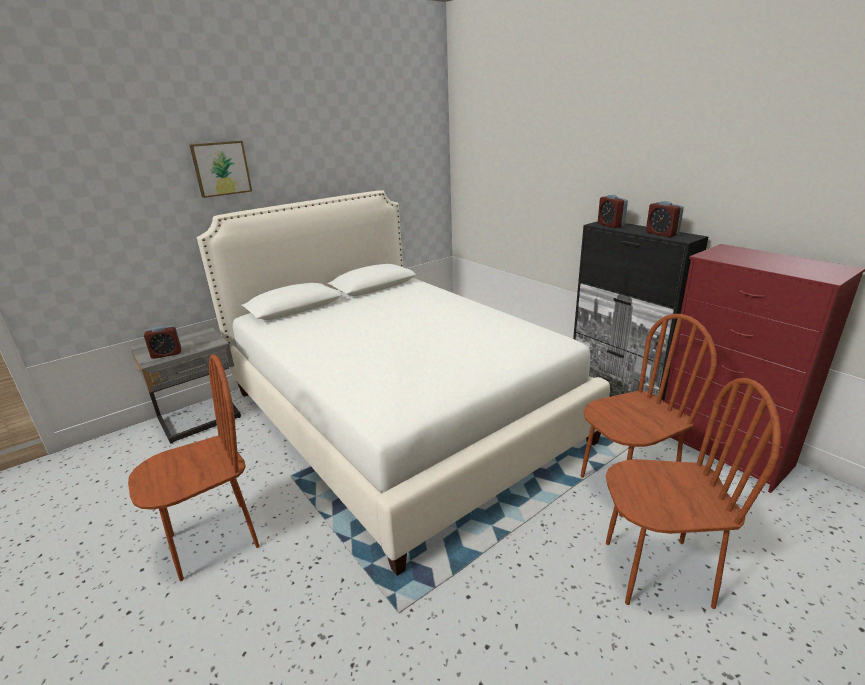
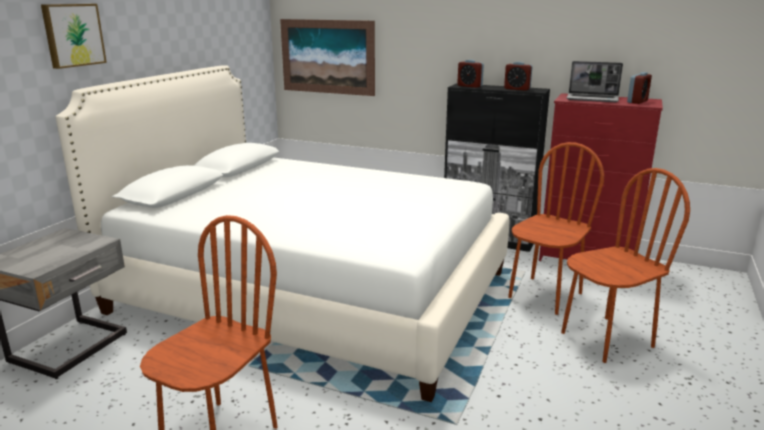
camera: 30 degrees left, 5 degrees down
alarm clock [144,325,182,359] -> alarm clock moved to [627,72,652,104]
none -> picture [280,19,375,96]
none -> laptop [567,61,623,102]

